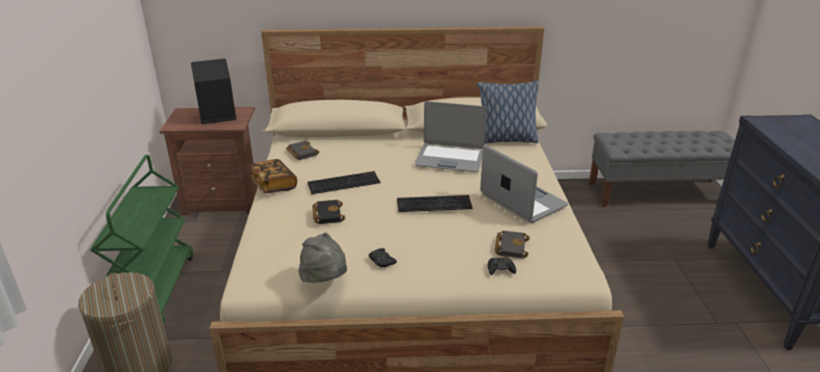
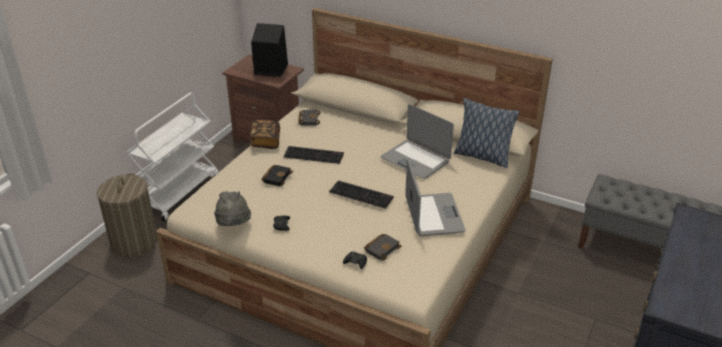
camera: 30 degrees right, 5 degrees up
green cart [90,155,193,325] -> white cart [126,92,218,222]

